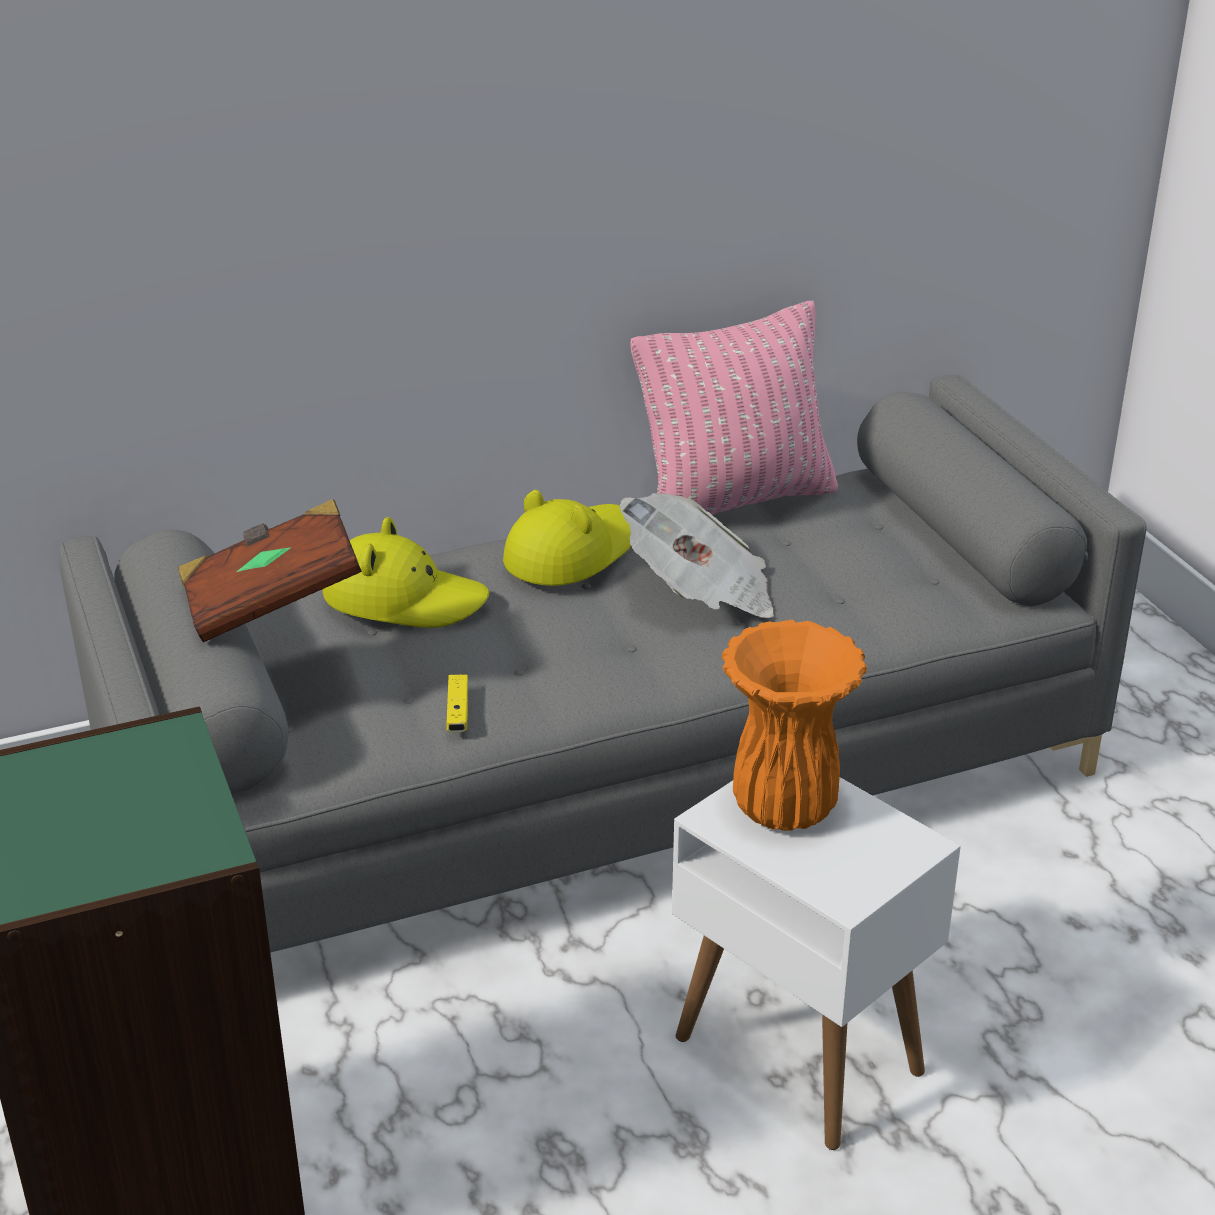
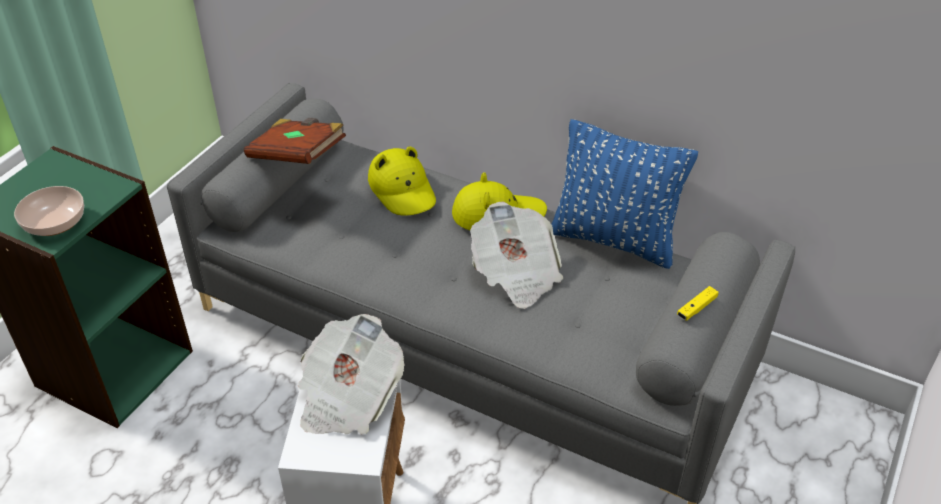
camera: 50 degrees right, 10 degrees up
yellow game controller [447,674,468,732] -> yellow game controller moved to [677,286,719,321]
pink pillow [630,301,838,515] -> blue pillow [552,119,698,269]
orange vase [722,620,867,831] -> newspaper [298,314,405,435]
none -> bowl [14,186,84,236]

